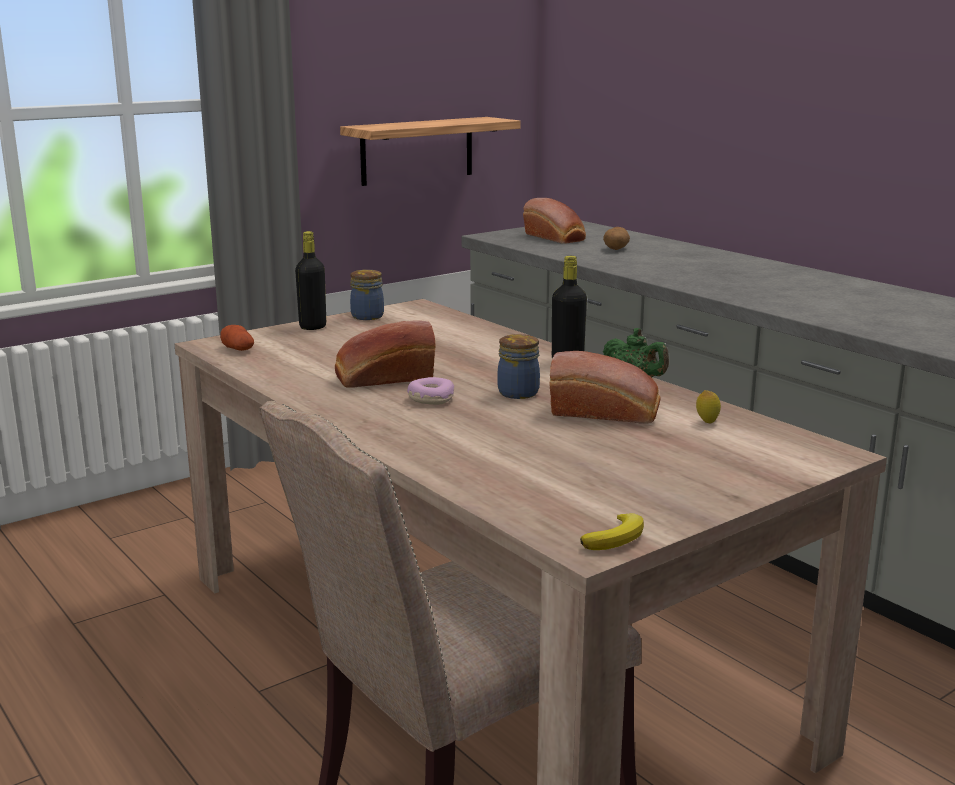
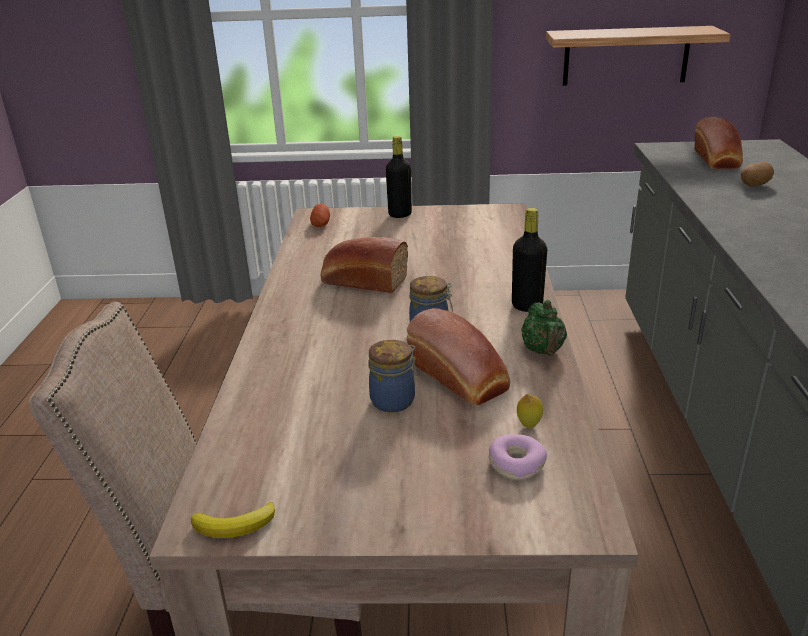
camera: 40 degrees right, 10 degrees up
jar [350,270,384,320] -> jar moved to [369,340,418,413]
donut [407,377,454,405] -> donut moved to [488,434,547,481]

